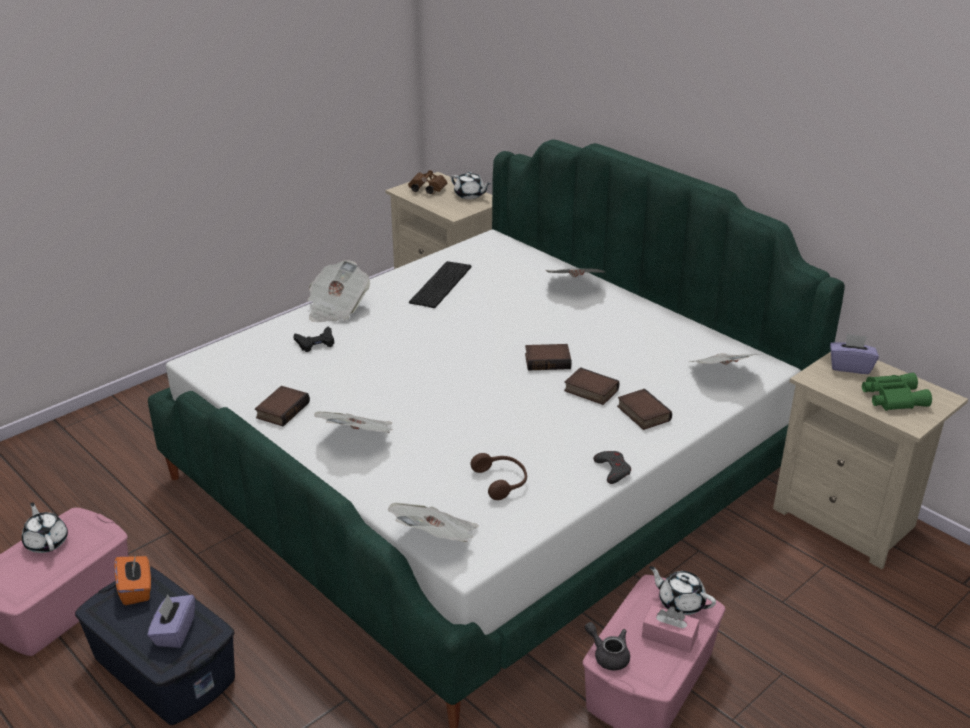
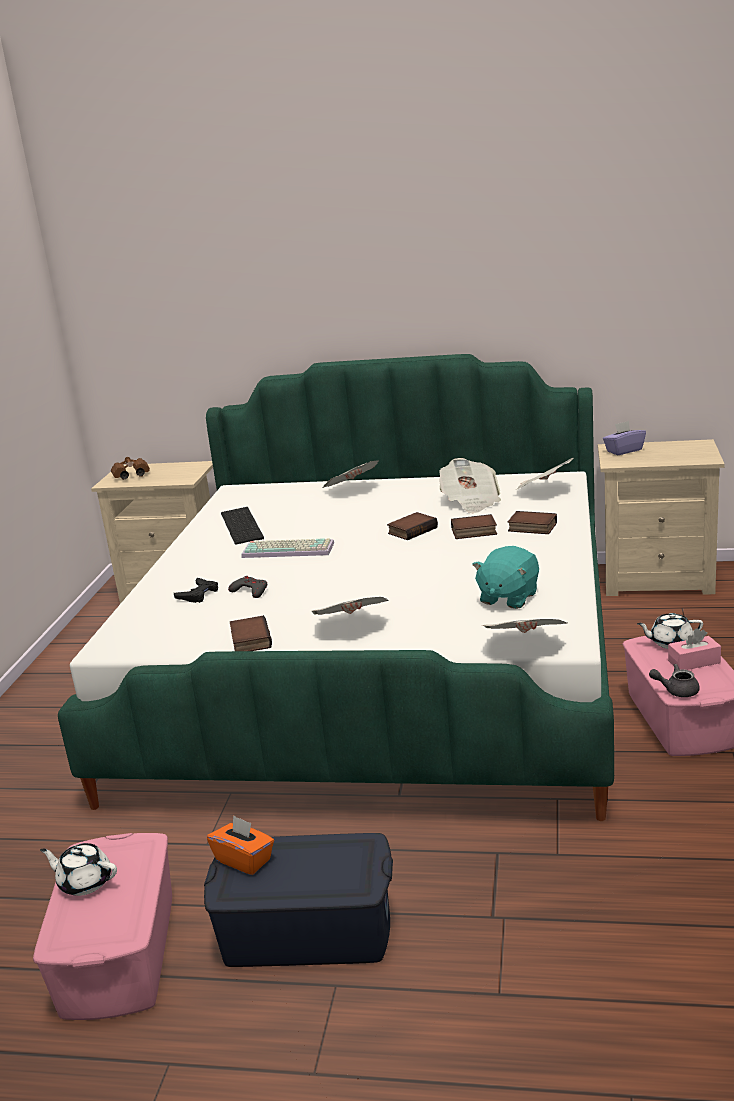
camera: 35 degrees left, 10 degrees down
purple tissue box [147,595,195,648] -> none
newspaper [307,260,370,322] -> newspaper moved to [439,458,501,513]
white teapot [451,172,491,199] -> none
brown headphones [471,453,527,500] -> turquoise plush toy [472,546,539,609]
grey game controller [593,451,631,484] -> grey game controller moved to [228,576,267,598]
green binoculars [862,373,932,411] -> none
none -> keyboard [241,538,334,558]

